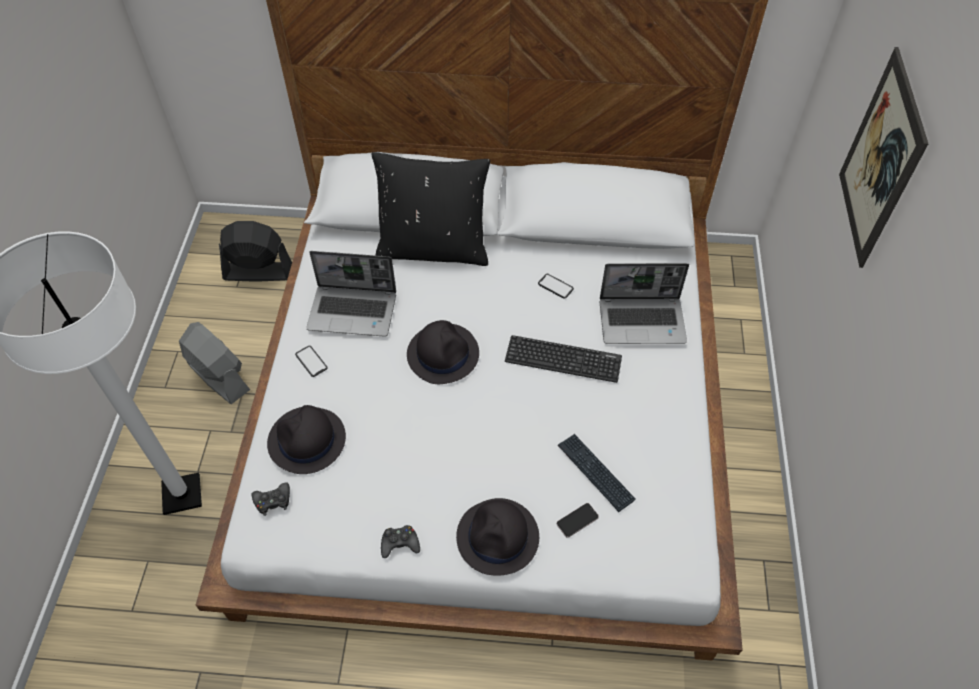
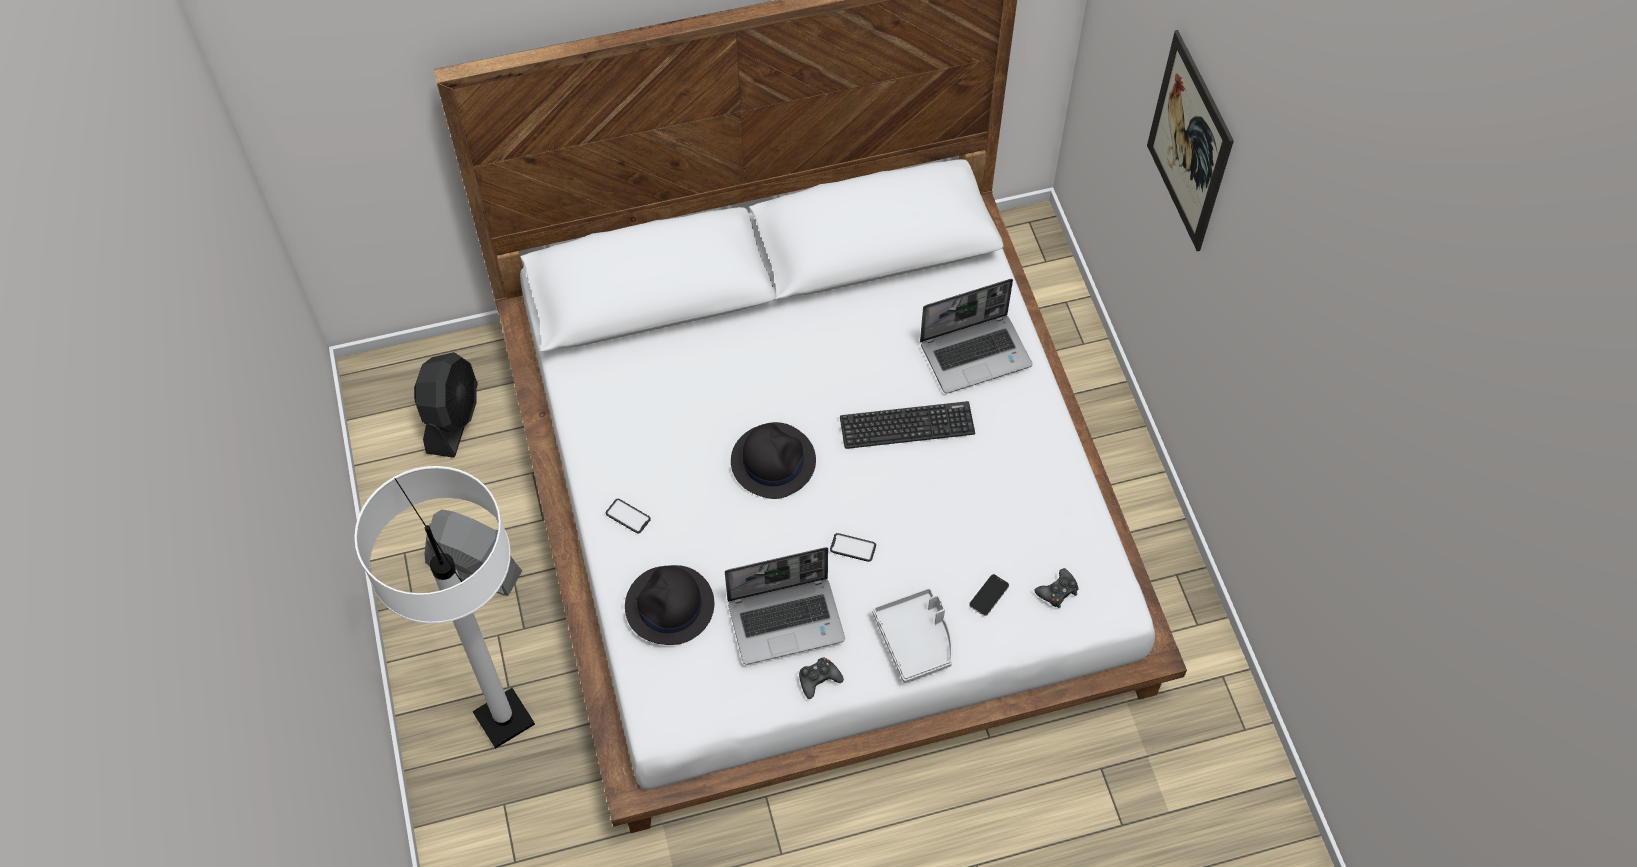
camera: 20 degrees left, 5 degrees up
black fan [219,221,292,282] -> black fan turned 120 degrees clockwise [414,352,478,458]
black game controller [252,482,290,516] -> black game controller moved to [1034,568,1079,608]
laptop [306,251,396,337] -> laptop moved to [725,547,845,665]
black pillow [371,152,490,266] -> none
black hat [456,498,539,576] -> grey tray [872,588,953,683]
phone [538,274,574,299] -> phone moved to [830,533,876,562]
keyboard [558,434,636,512] -> none

